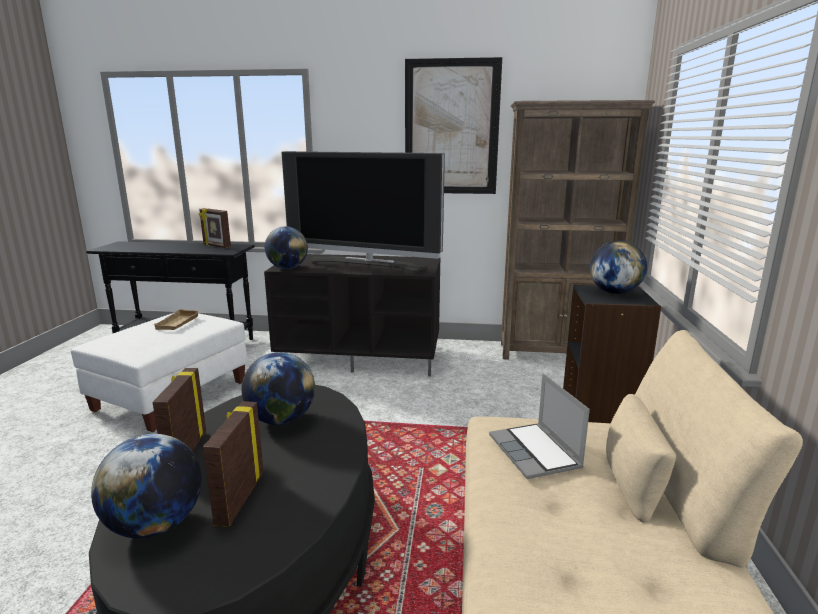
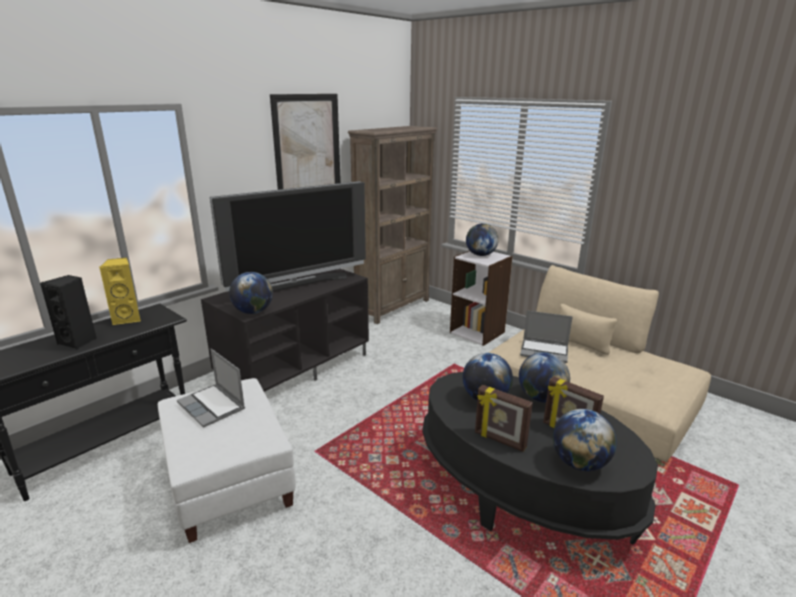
camera: 55 degrees left, 5 degrees up
beige tray [153,309,200,330] -> laptop [177,349,245,428]
picture frame [199,208,231,248] -> yellow speaker [99,258,141,325]
black bookcase [563,284,662,423] -> white bookcase [450,250,512,346]
none -> black speaker [40,275,97,350]
none -> globe [519,352,570,403]

